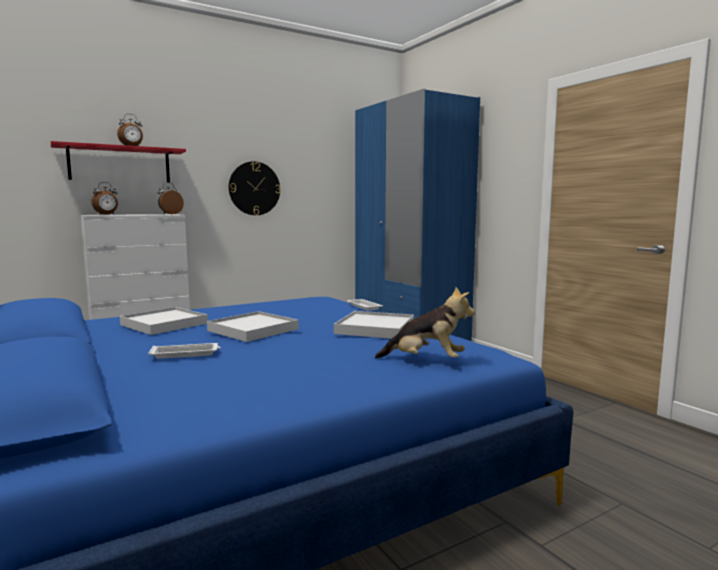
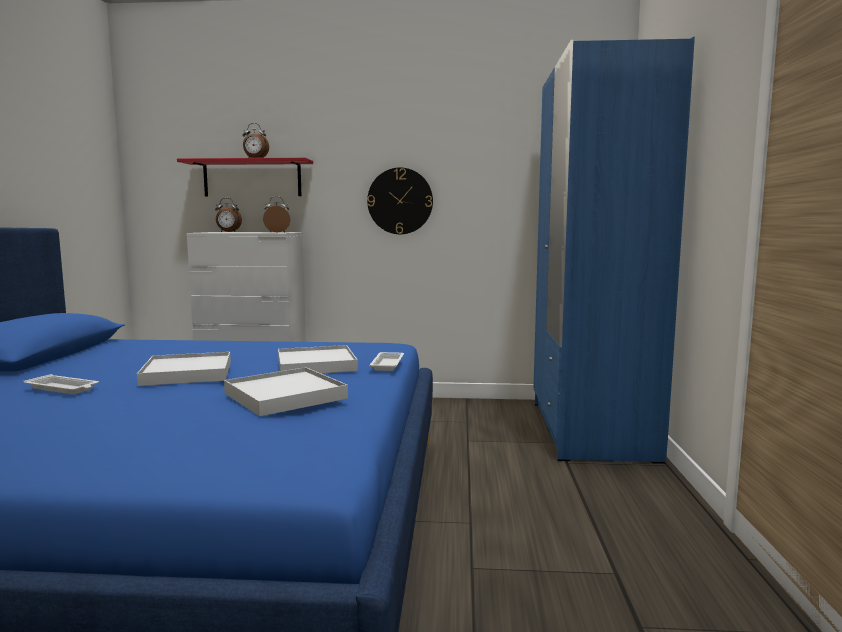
camera: 35 degrees right, 0 degrees up
white tray [120,307,208,335] -> white tray moved to [278,345,358,373]
plush toy [375,287,475,359] -> none

